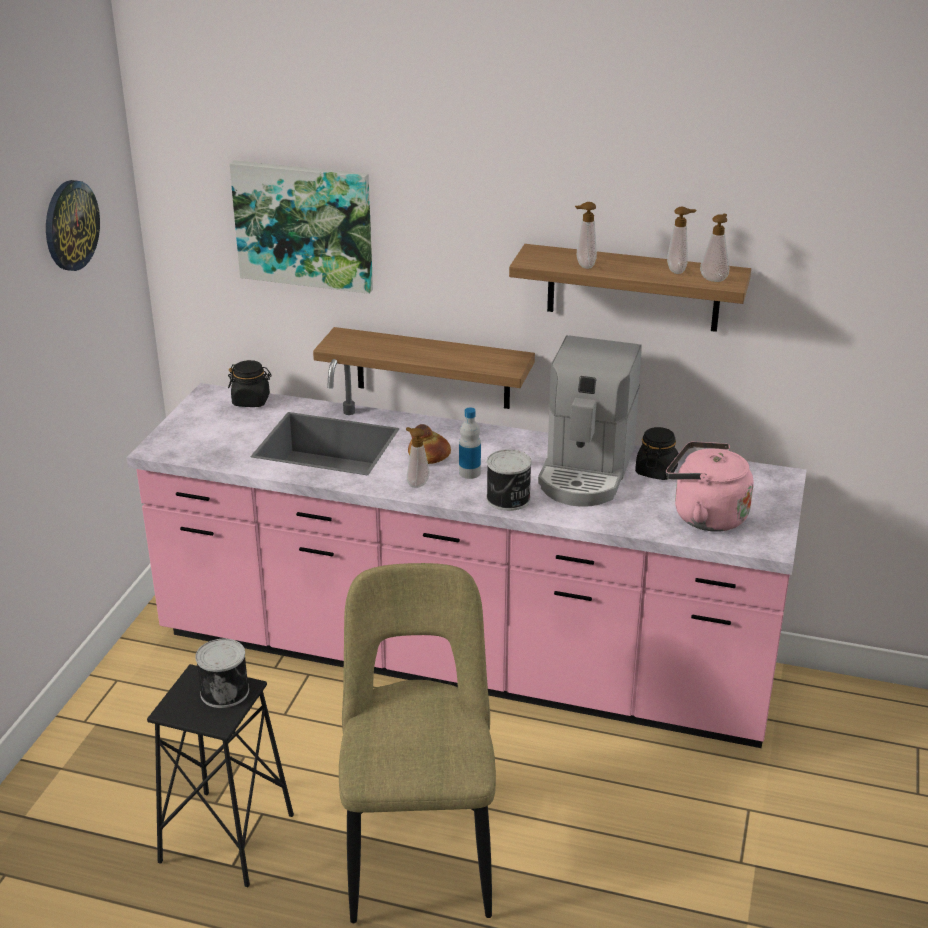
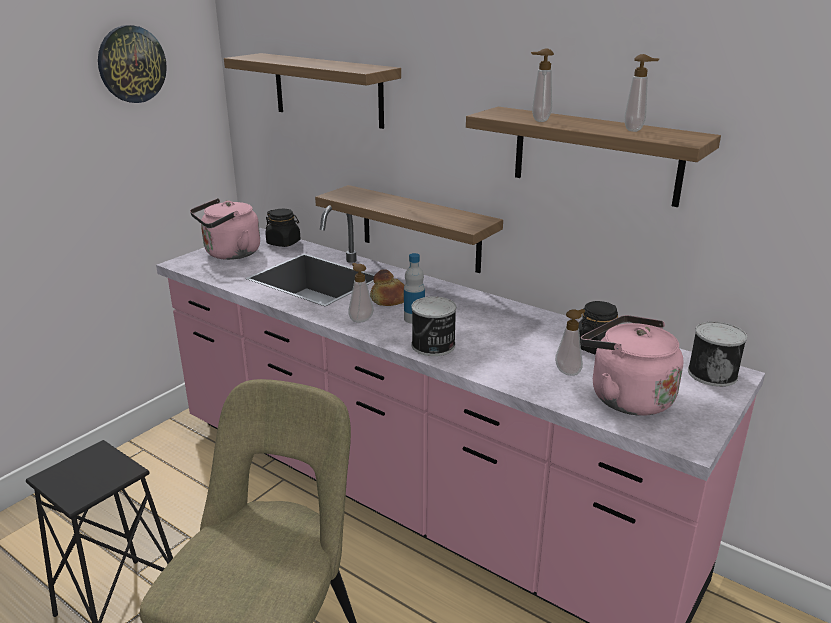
camera: 20 degrees right, 5 degrees down
can [195,639,249,708] -> can moved to [688,322,747,387]
picture [229,160,373,294] -> shelf [224,53,401,129]
coffee machine [538,335,642,506] -> none
soap dispenser [700,214,729,282] -> soap dispenser moved to [555,309,585,376]
none -> pink kettle [190,198,260,260]

